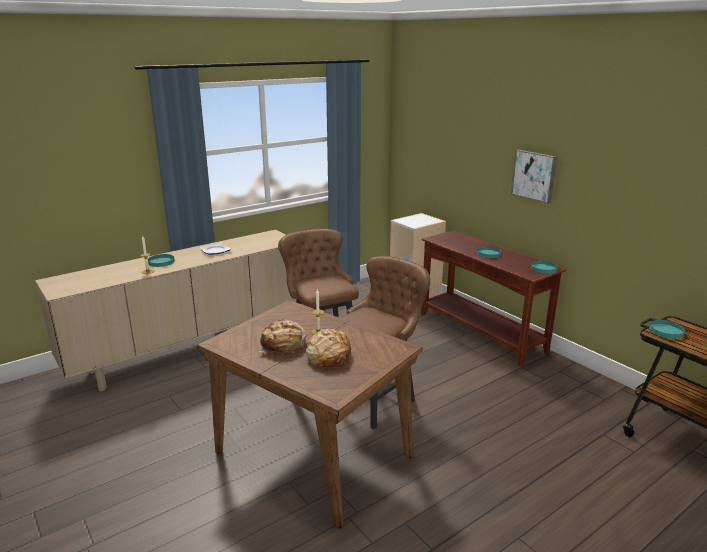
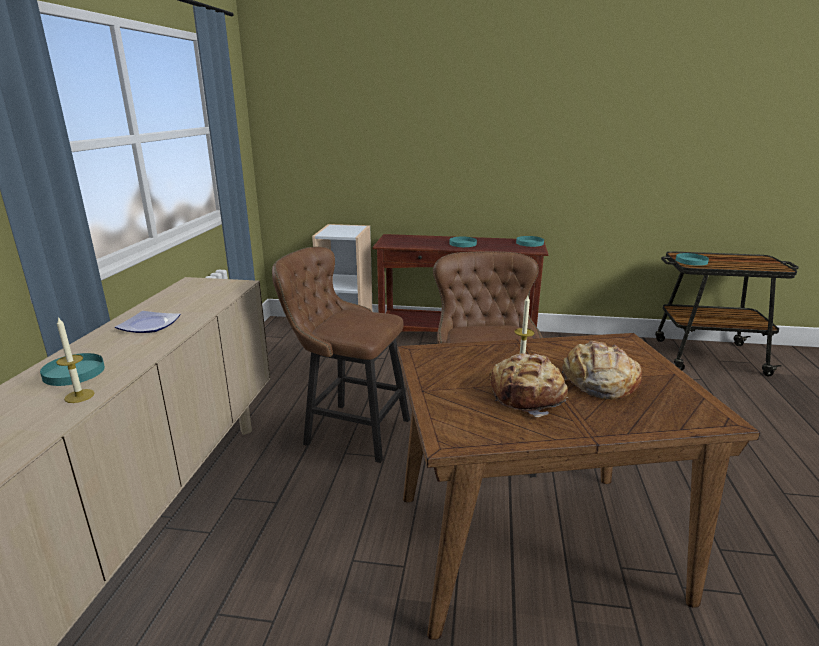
camera: 45 degrees left, 0 degrees up
picture [511,150,557,203] -> none

